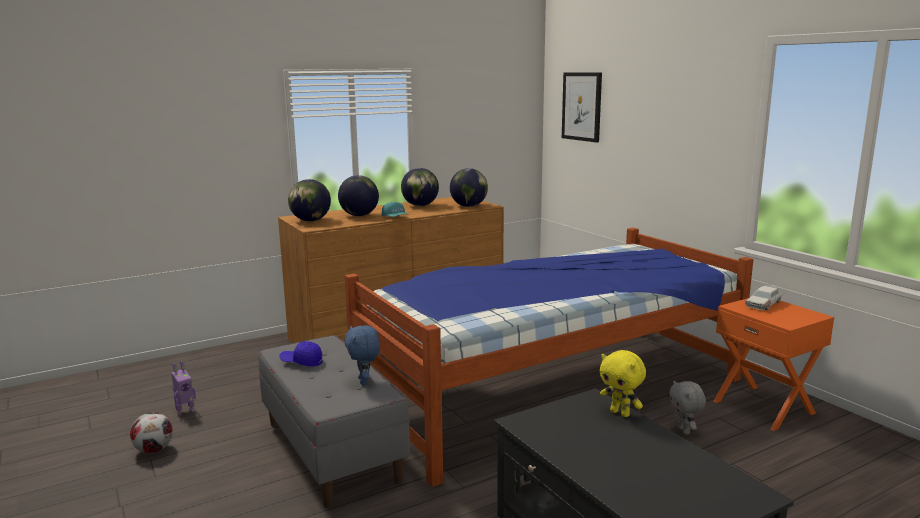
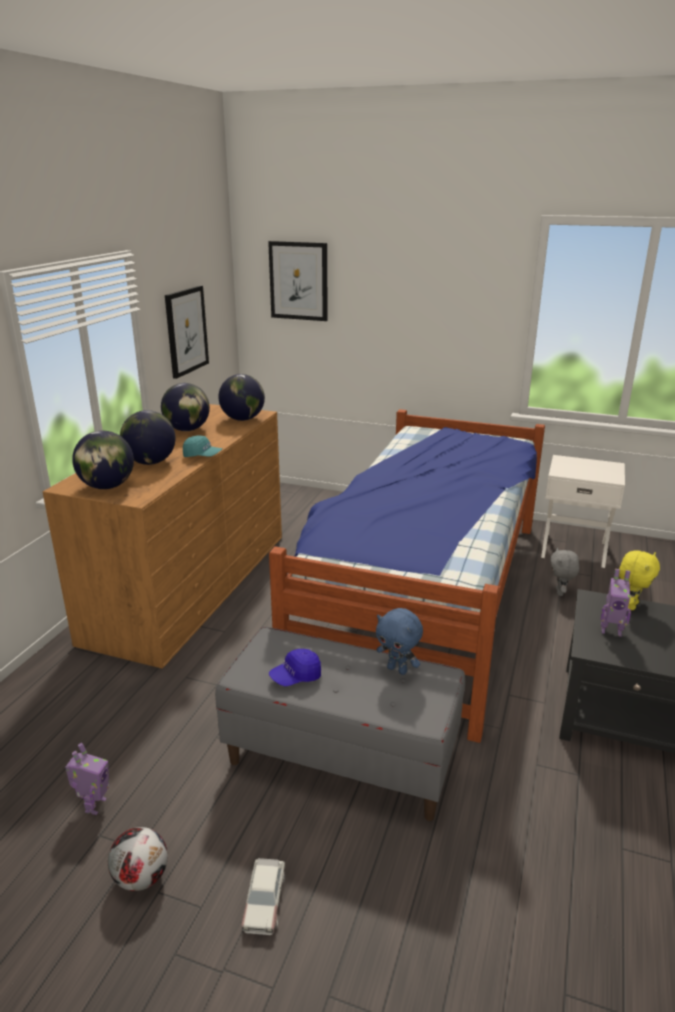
camera: 40 degrees left, 10 degrees up
yellow plush toy [600,350,646,417] -> yellow plush toy turned 60 degrees counterclockwise [619,550,660,610]
grey plush toy [669,381,706,435] -> grey plush toy turned 60 degrees clockwise [550,548,579,596]
orange nightstand [713,298,834,431] -> white nightstand [541,455,625,568]
toy car [745,285,782,310] -> toy car moved to [242,858,285,935]
none -> picture [165,285,209,379]
none -> toy robot [601,569,631,637]

